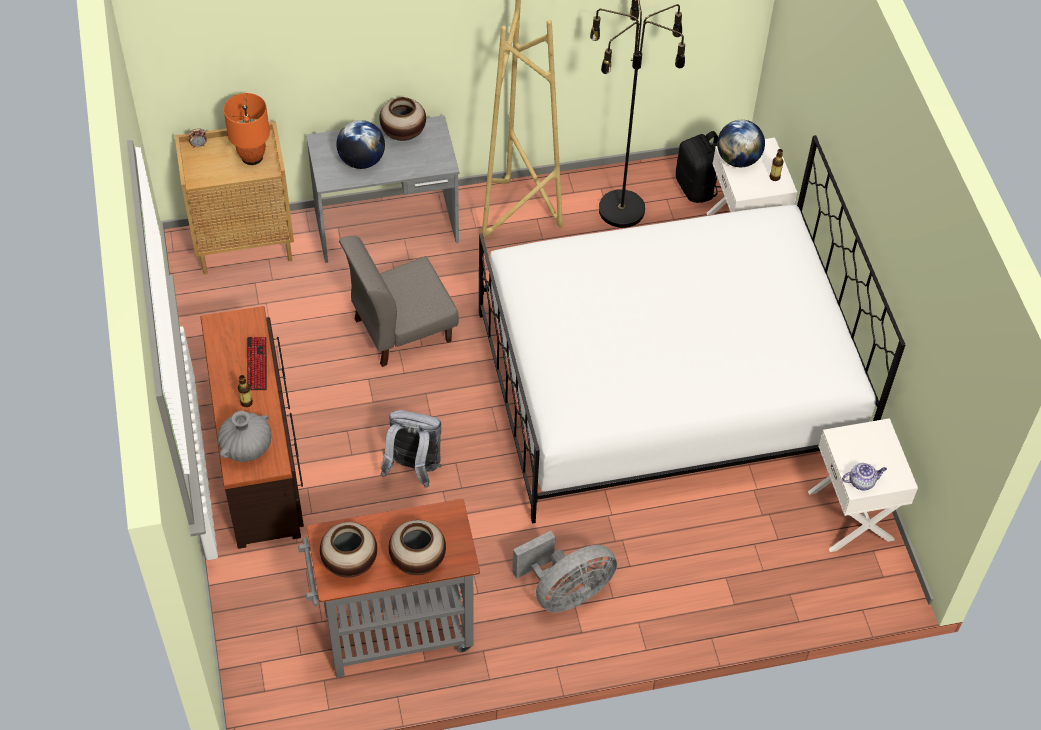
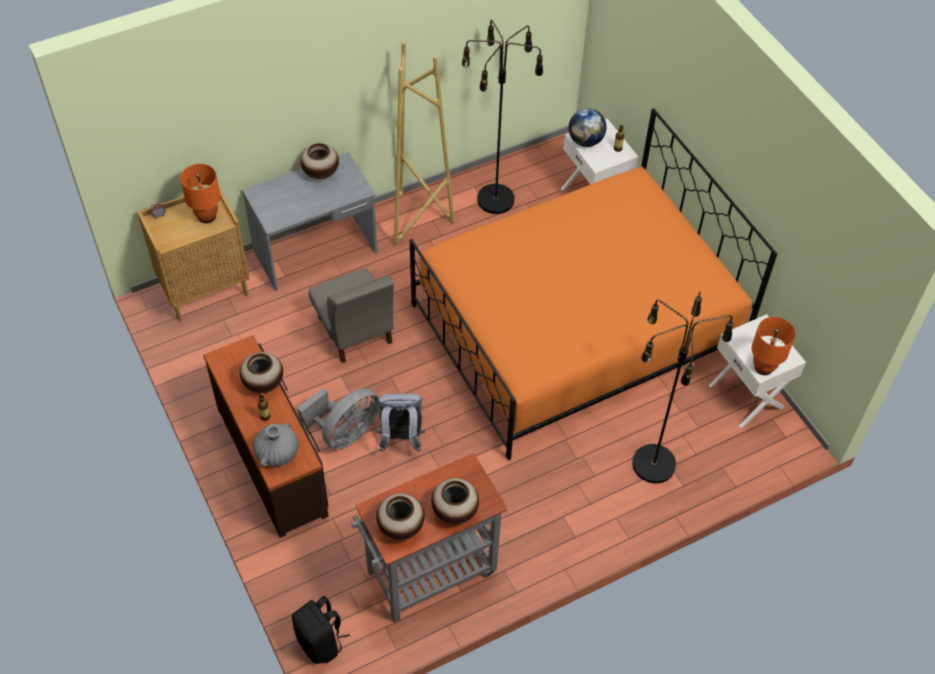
camera: 15 degrees left, 0 degrees up
keyboard [247,337,267,390] -> vase [240,352,283,393]
globe [336,120,385,169] -> none
grey chair [339,236,459,367] -> grey chair turned 75 degrees counterclockwise [309,268,394,363]
white bed [479,135,906,524] -> orange bed [410,108,778,460]
grey fan [512,531,617,613] -> grey fan moved to [297,388,380,449]
black backpack [676,131,721,203] -> black backpack moved to [292,596,350,664]
teapot [842,463,887,490] -> orange table lamp [752,317,796,375]
none -> floor lamp [632,292,734,484]

